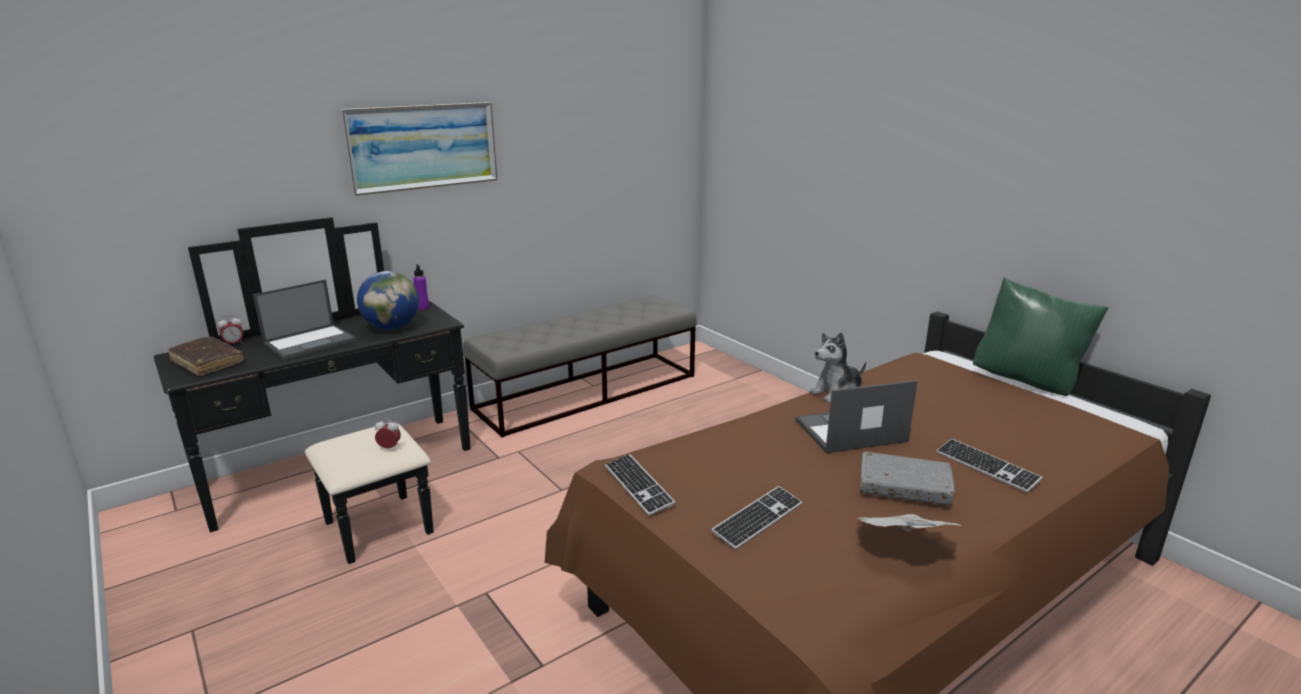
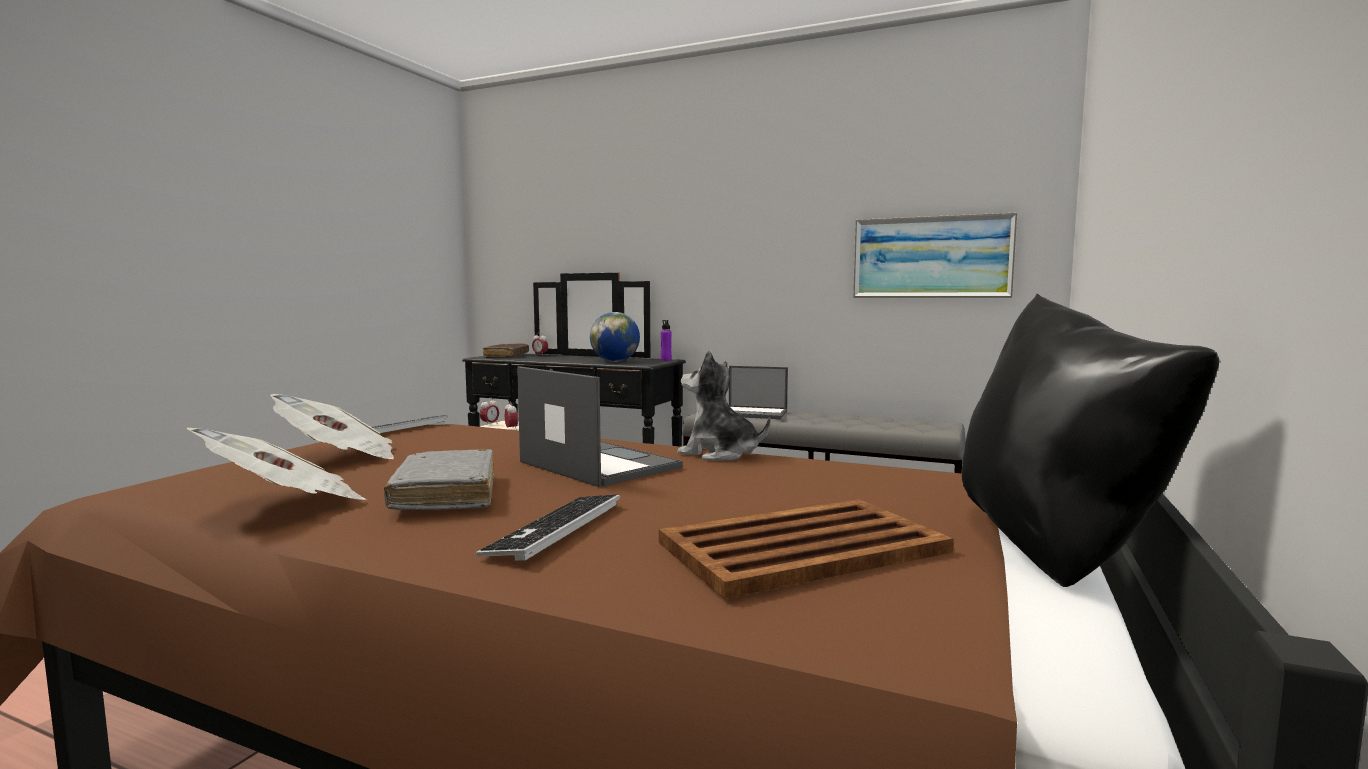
camera: 60 degrees right, 15 degrees down
laptop [253,279,357,360] -> laptop moved to [729,366,788,419]
picture [340,102,498,196] -> picture moved to [853,213,1017,298]
keyboard [711,486,803,550] -> newspaper [270,394,394,459]
green pillow [973,277,1109,396] -> black pillow [962,294,1219,587]
none -> alarm clock [480,398,499,424]
none -> brown tray [659,499,954,599]

